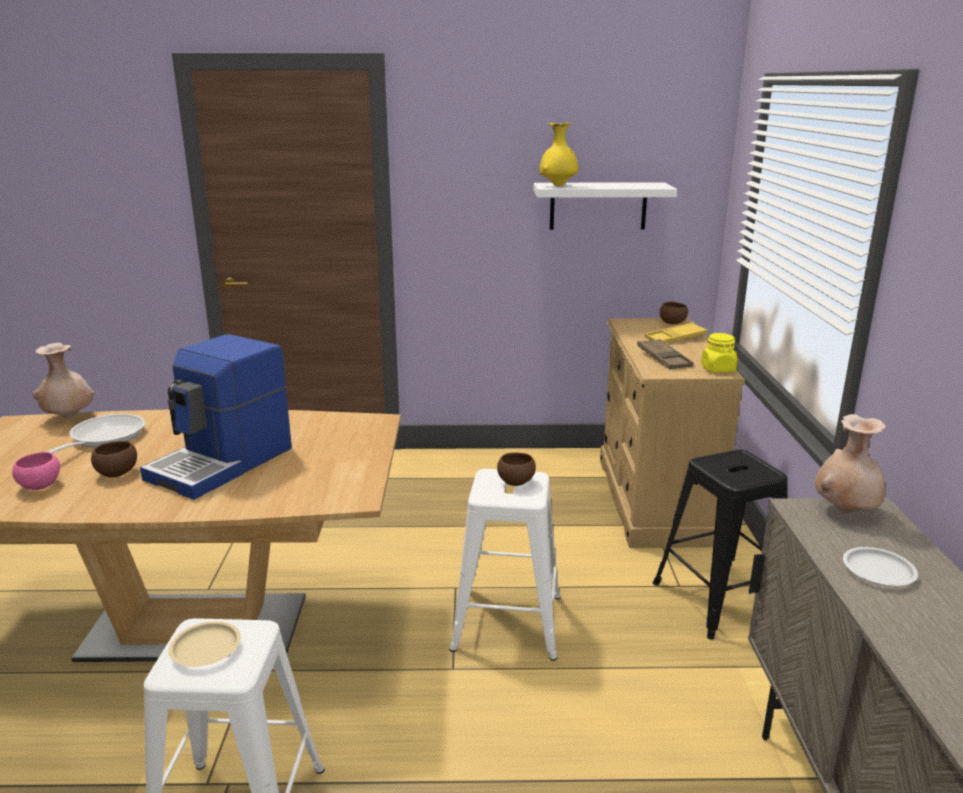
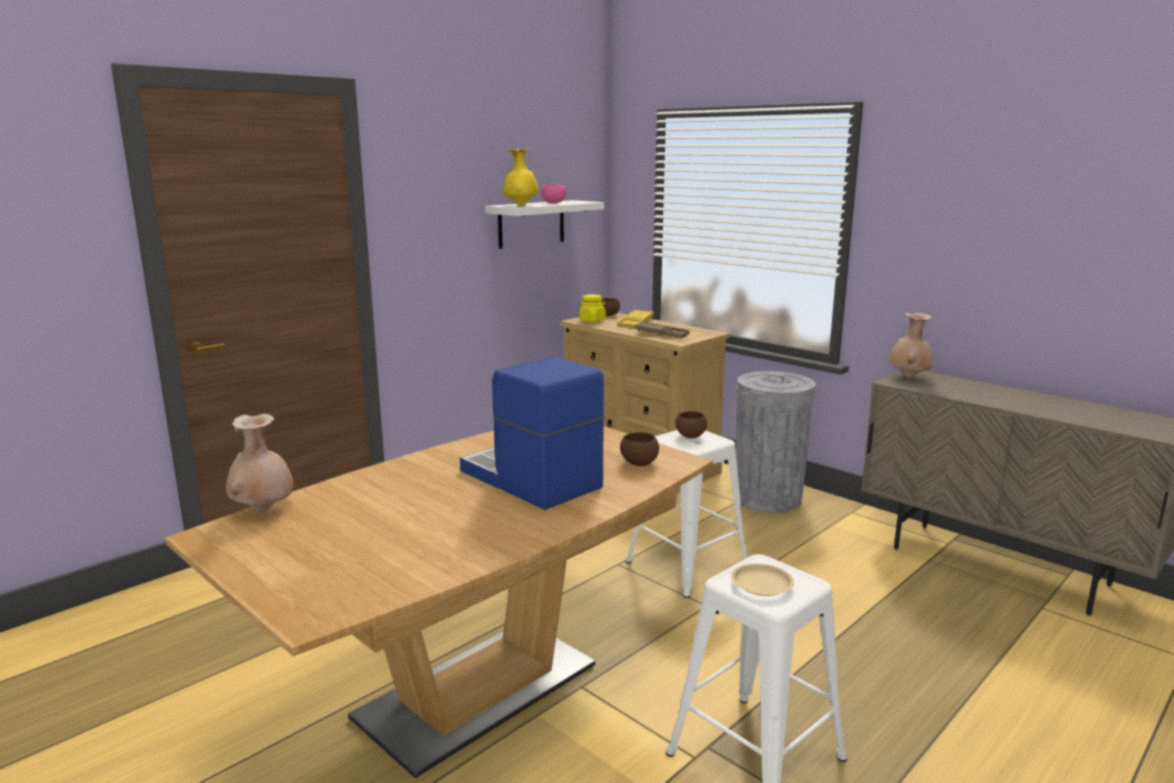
camera: 45 degrees left, 5 degrees down
pink bowl [12,452,60,490] -> pink bowl moved to [541,185,566,203]
frying pan [47,414,145,453] -> none
brown bowl [91,441,137,478] -> brown bowl moved to [620,432,659,466]
coffee machine [140,334,292,500] -> coffee machine turned 150 degrees clockwise [460,357,604,510]
black stool [653,450,788,640] -> grey trash can [736,371,816,513]
yellow jar [701,333,738,373] -> yellow jar moved to [579,294,606,322]
white plate [843,547,918,586] -> none

